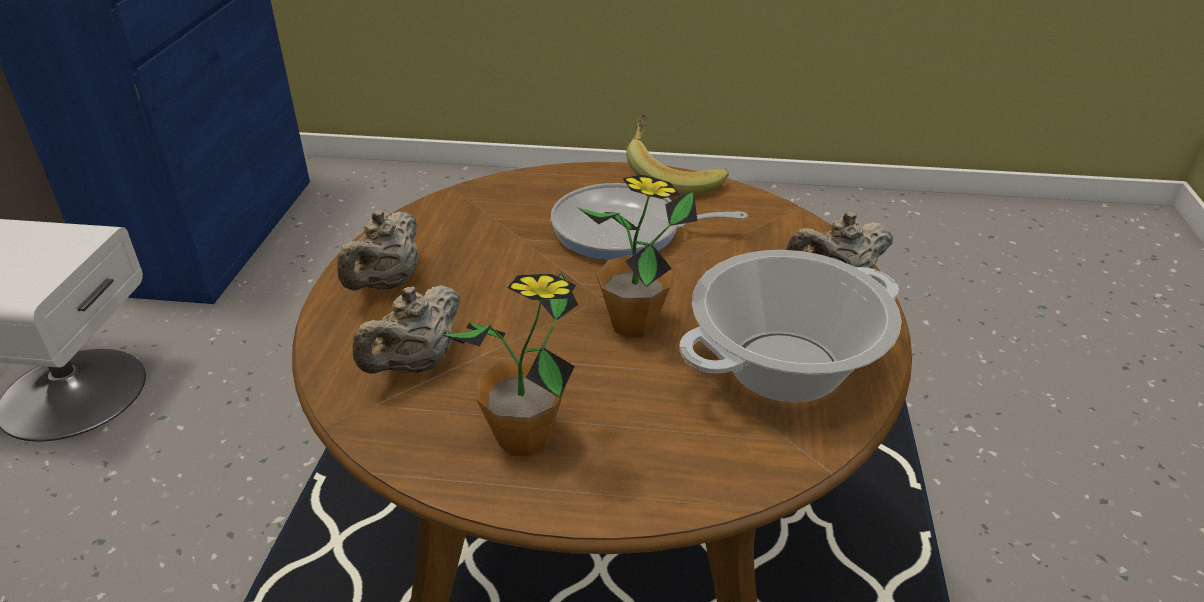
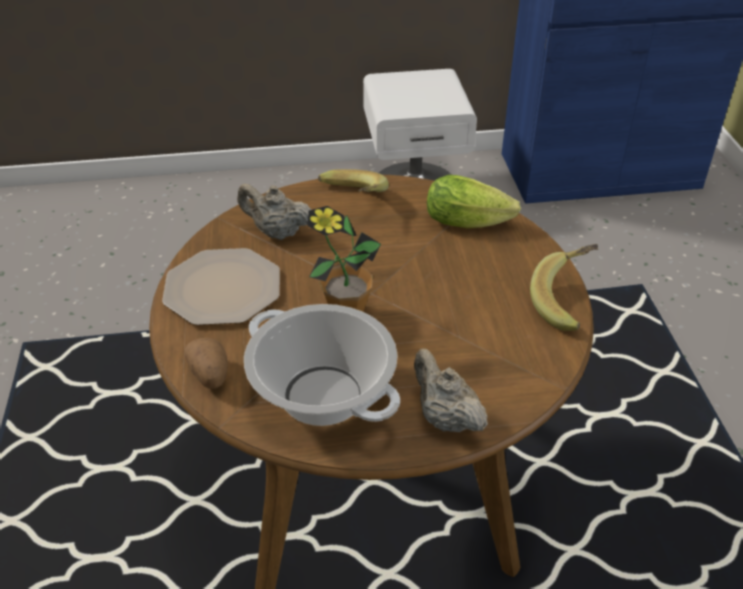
camera: 75 degrees right, 5 degrees up
beige teapot [337,210,418,291] -> banana [318,169,389,192]
potted plant [443,273,578,457] -> plate [162,248,280,325]
frying pan [551,183,748,260] -> none
none -> potato [184,338,228,389]
none -> lettuce [427,175,521,228]

